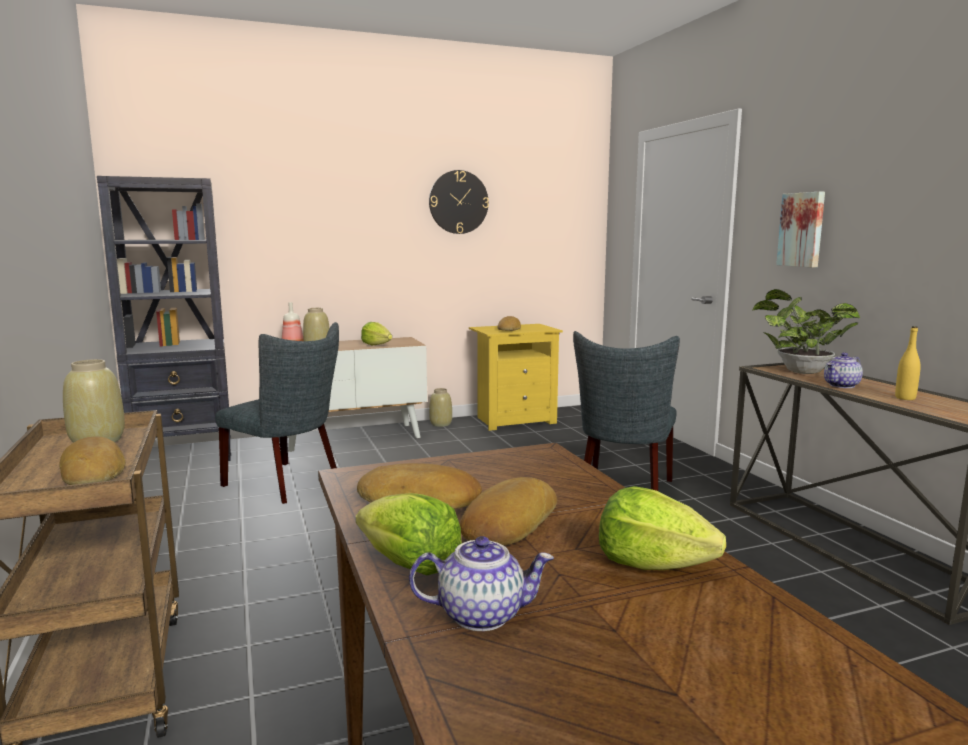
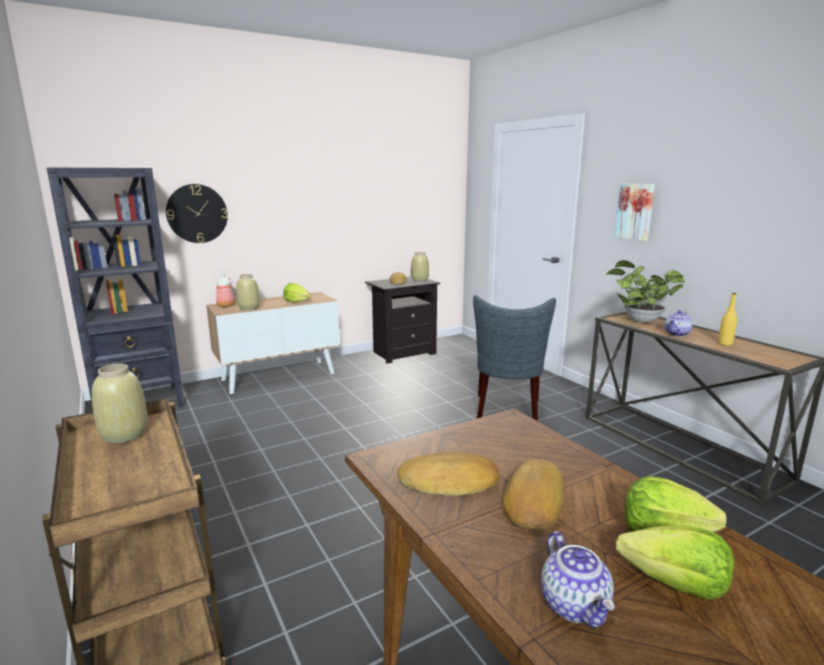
camera: 10 degrees left, 5 degrees up
bread [59,437,126,485] -> none
grey chair [215,322,339,504] -> none
lettuce [356,493,462,575] -> lettuce moved to [616,525,734,600]
teapot [409,536,554,631] -> teapot turned 90 degrees clockwise [541,531,615,628]
wall clock [429,170,489,234] -> wall clock moved to [166,184,228,243]
beige vase [429,388,452,427] -> beige vase moved to [411,252,429,282]
yellow nightstand [469,324,563,431] -> black nightstand [365,277,440,364]

